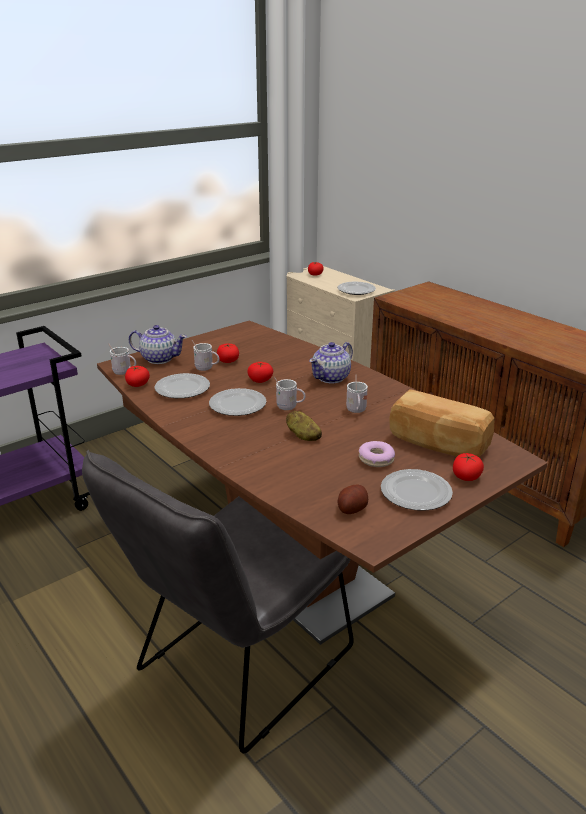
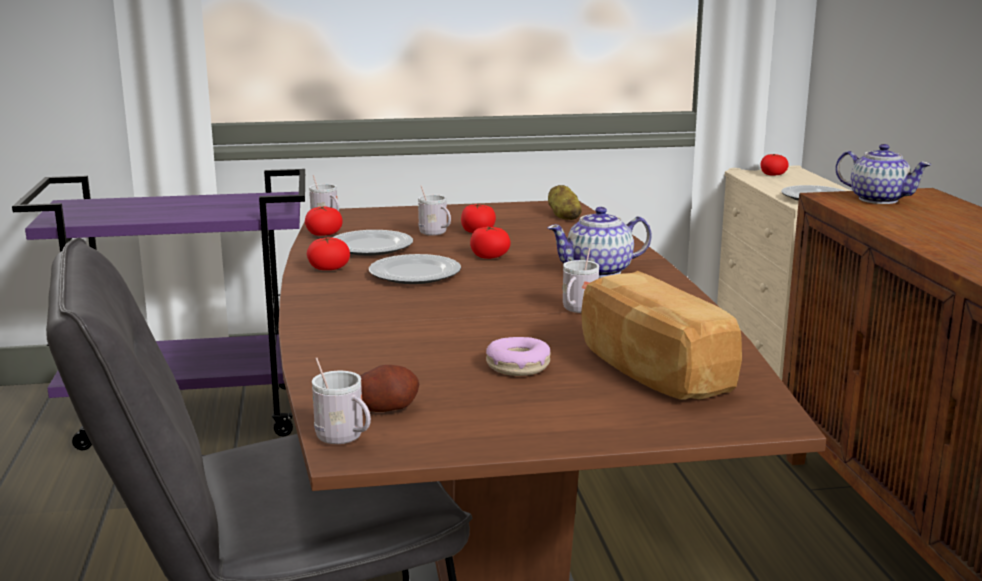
camera: 30 degrees right, 10 degrees down
teapot [129,325,187,364] -> teapot moved to [835,144,932,204]
white mug [274,376,306,410] -> white mug moved to [312,358,371,444]
potato [286,411,322,441] -> potato moved to [548,185,582,220]
plate [381,469,453,511] -> none
tomato [453,453,484,481] -> tomato moved to [307,237,350,270]

